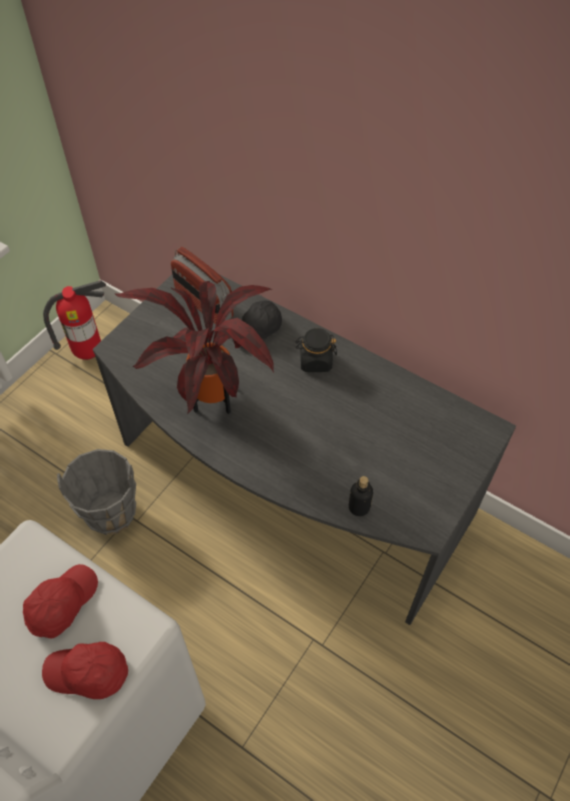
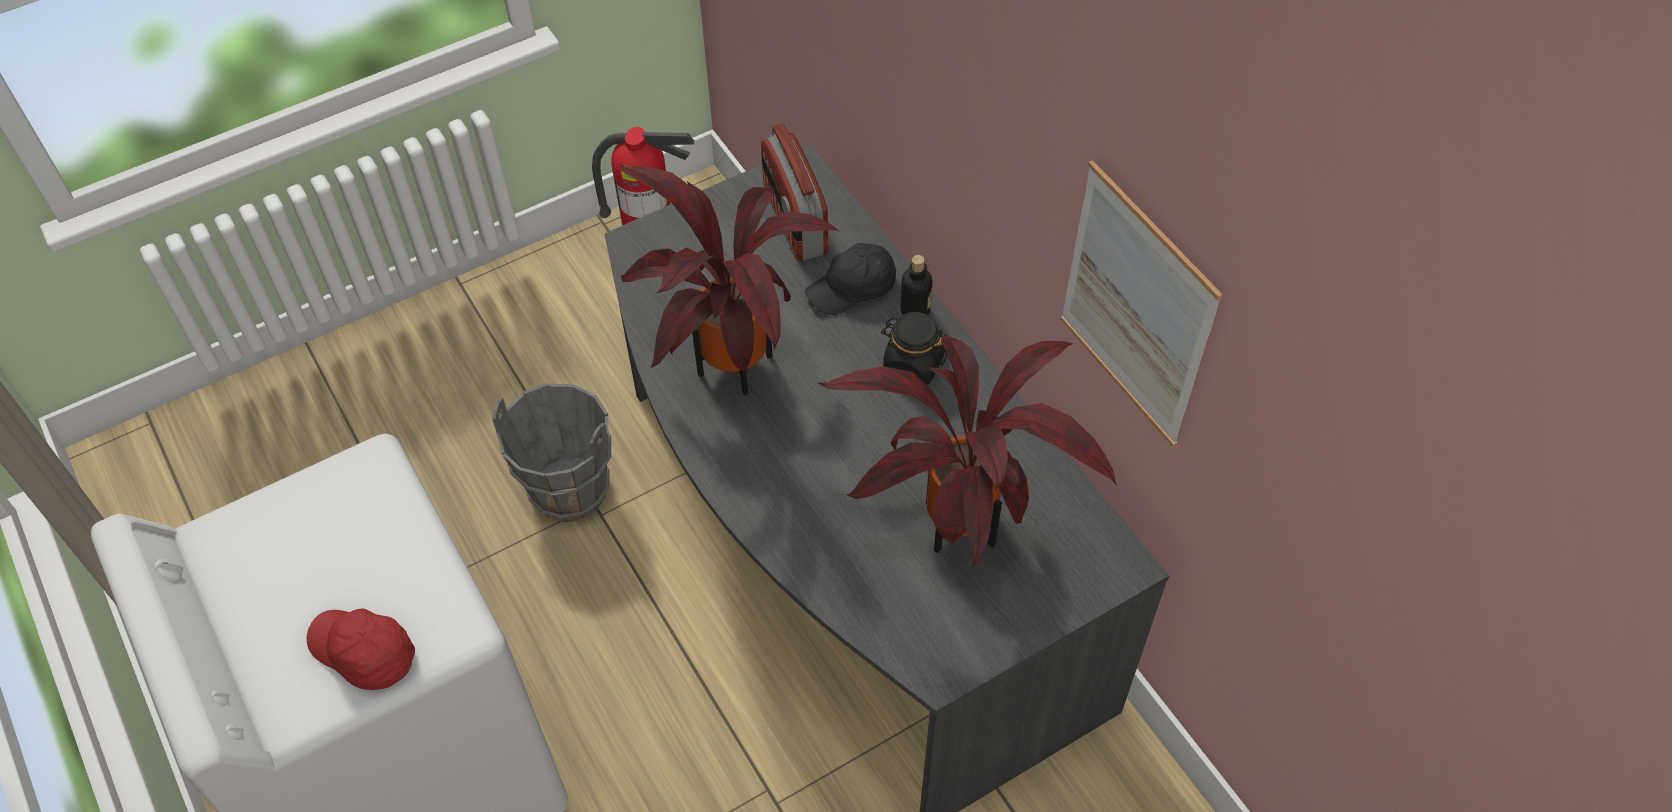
camera: 25 degrees right, 0 degrees up
red cap [23,564,98,638] -> none
bottle [349,476,373,516] -> bottle moved to [900,255,933,315]
none -> potted plant [819,334,1117,568]
none -> picture [1061,160,1223,447]

